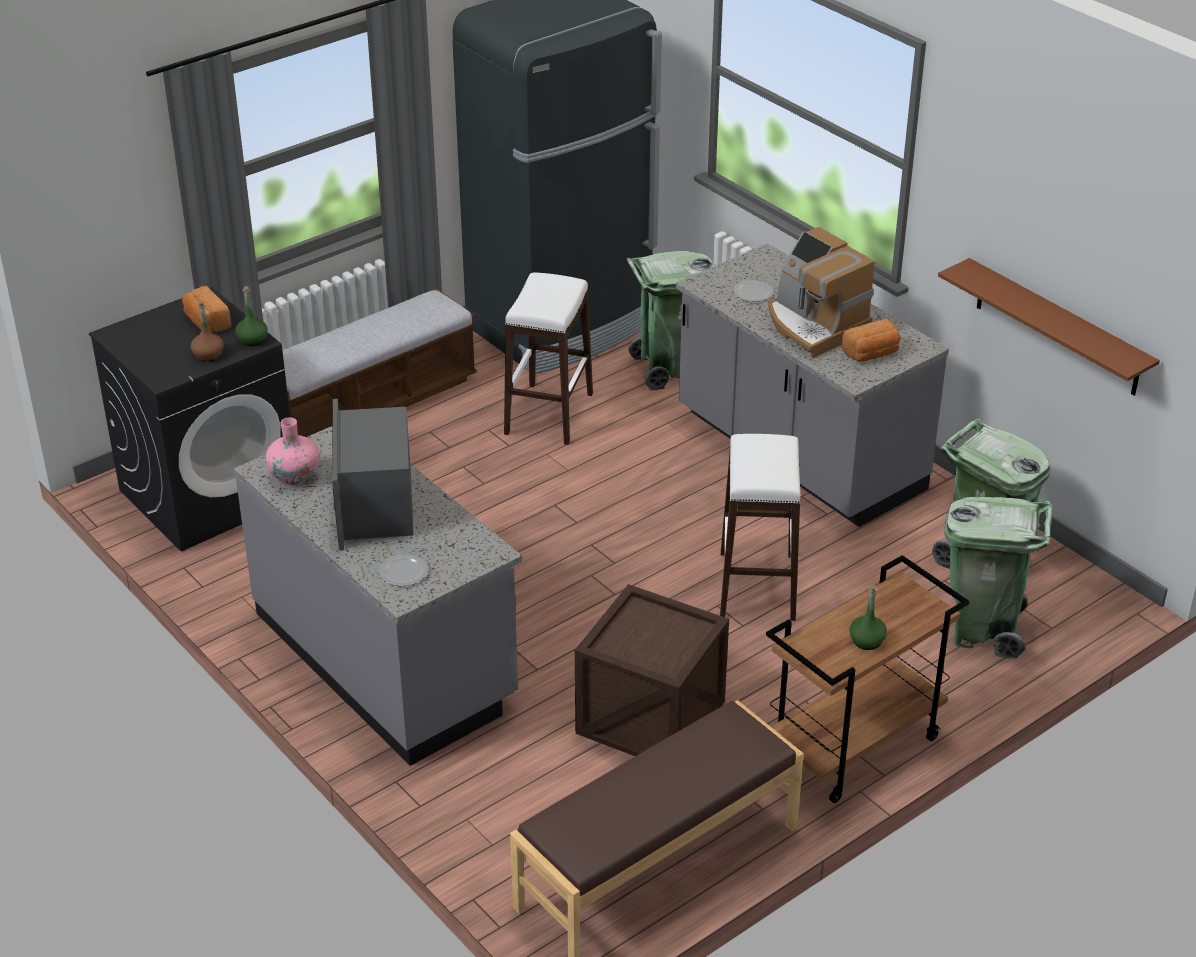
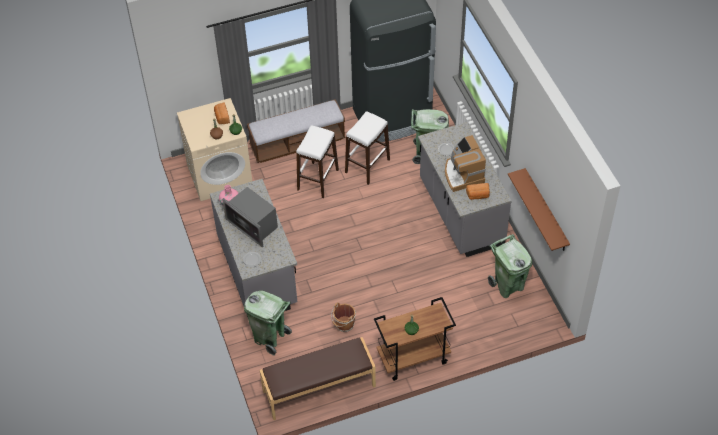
camera: 20 degrees right, 15 degrees up
black washing machine [89,287,290,551] -> beige washing machine [177,98,252,201]
microwave [332,399,414,551] -> microwave turned 60 degrees counterclockwise [222,187,278,247]
crate [575,584,729,756] -> brown bucket [331,302,356,332]
white stool [720,434,801,621] -> white stool moved to [296,125,339,198]
green trash can [944,497,1052,660] -> green trash can moved to [244,290,292,356]

